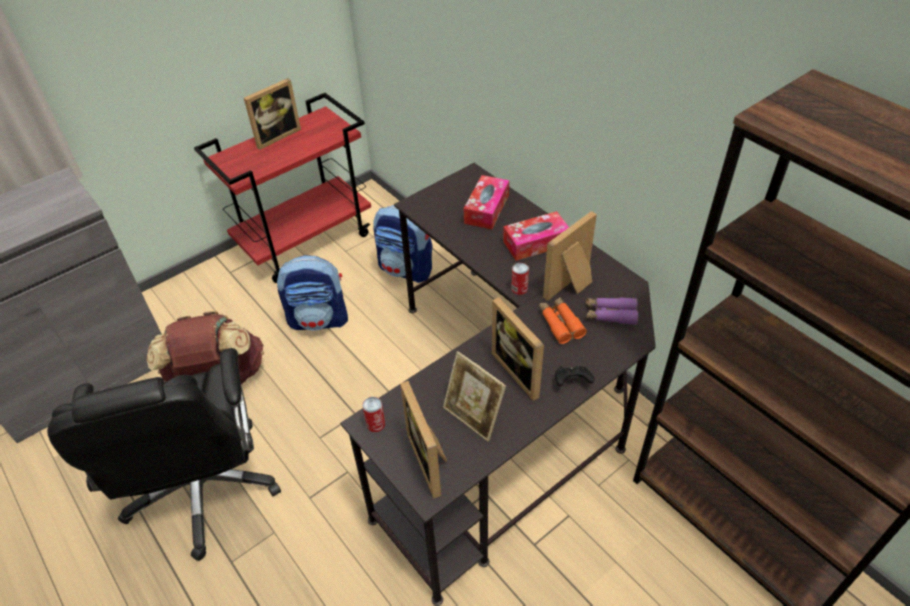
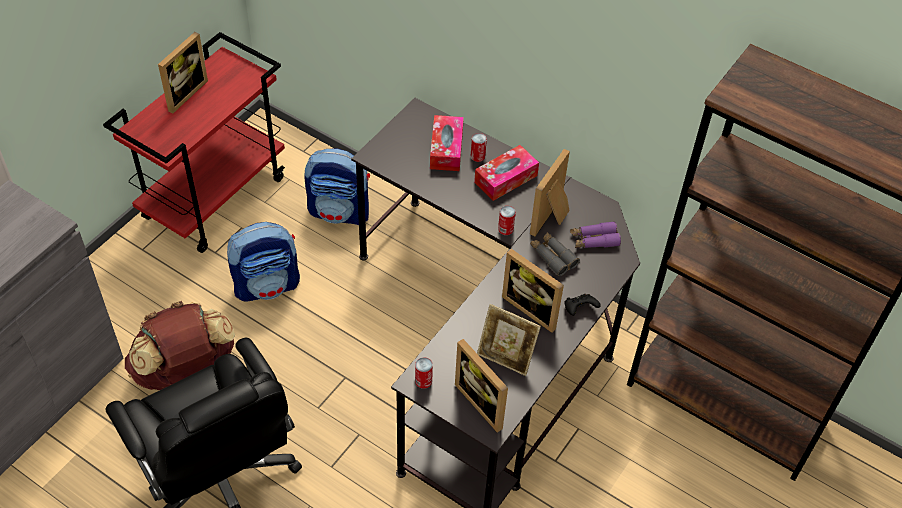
camera: 20 degrees left, 5 degrees up
orange binoculars [539,297,587,344] -> grey binoculars [530,232,580,276]
none -> can [471,133,487,162]

